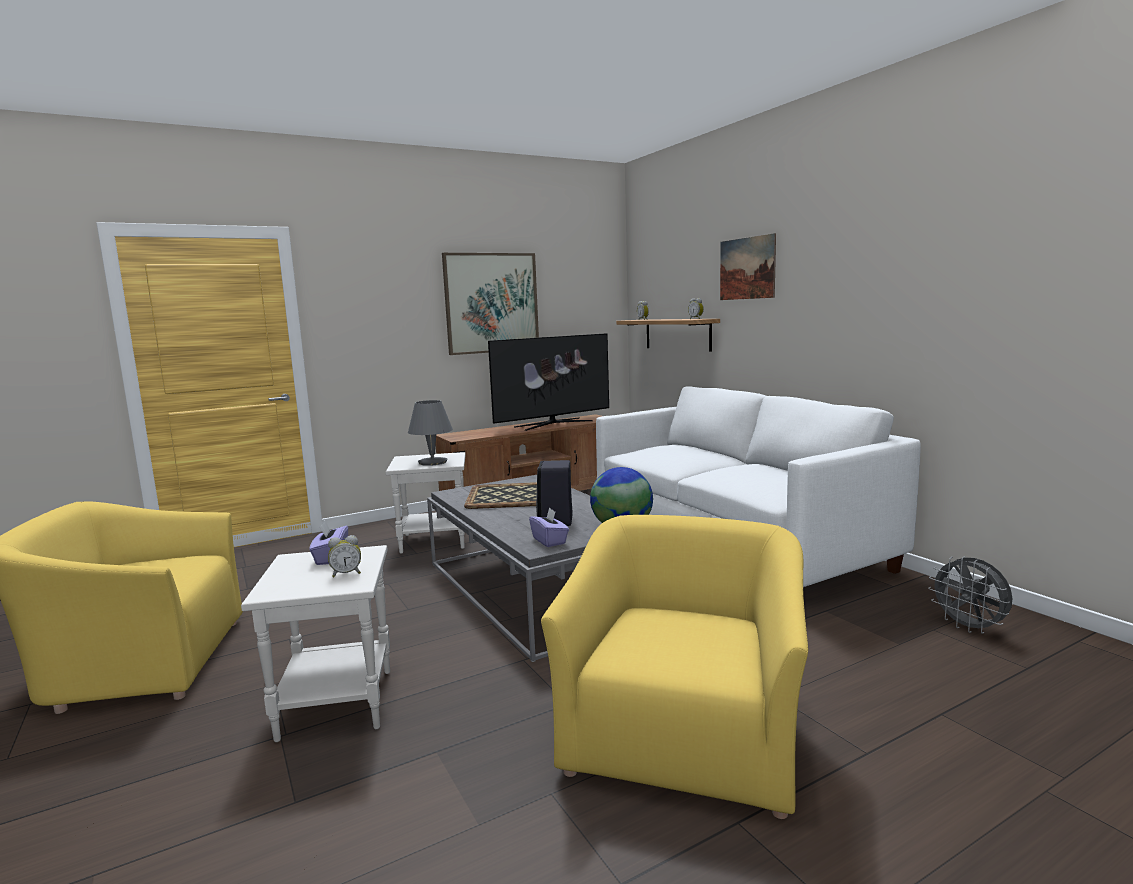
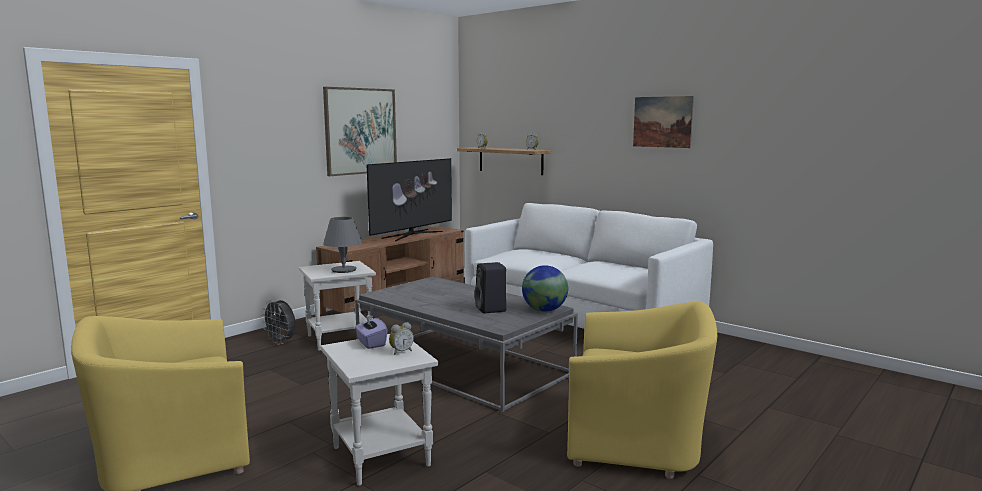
camera: 20 degrees left, 0 degrees up
tray [464,482,537,509] -> none
purple tissue box [529,507,569,547] -> none
yellow armchair [541,515,808,819] -> yellow armchair turned 105 degrees clockwise [567,302,717,479]
picture [720,233,776,300] -> picture moved to [633,96,694,148]
grey fan [928,556,1012,634] -> grey fan moved to [262,299,296,345]

